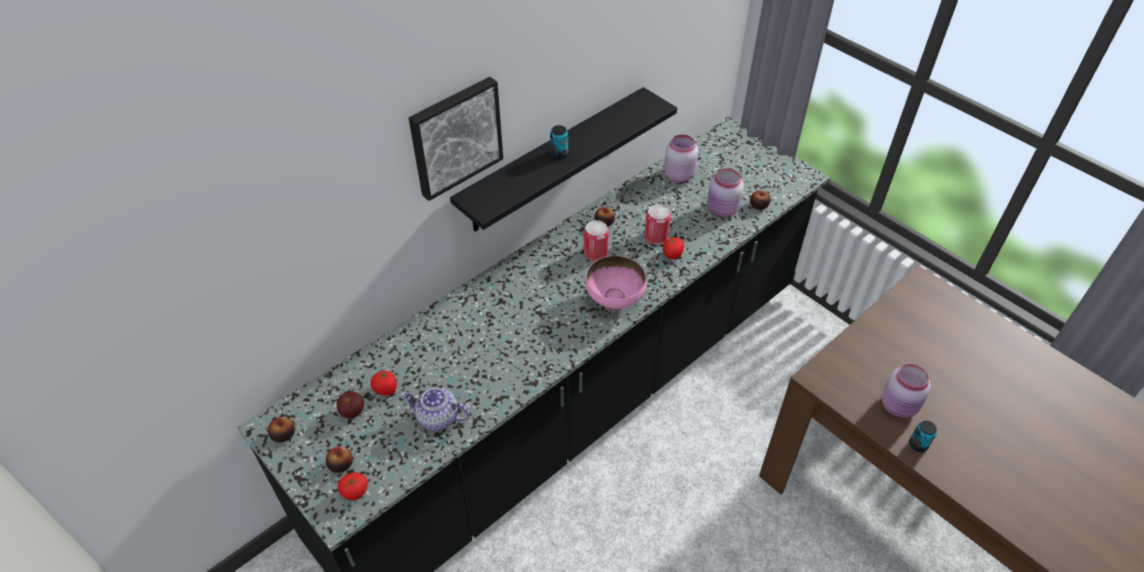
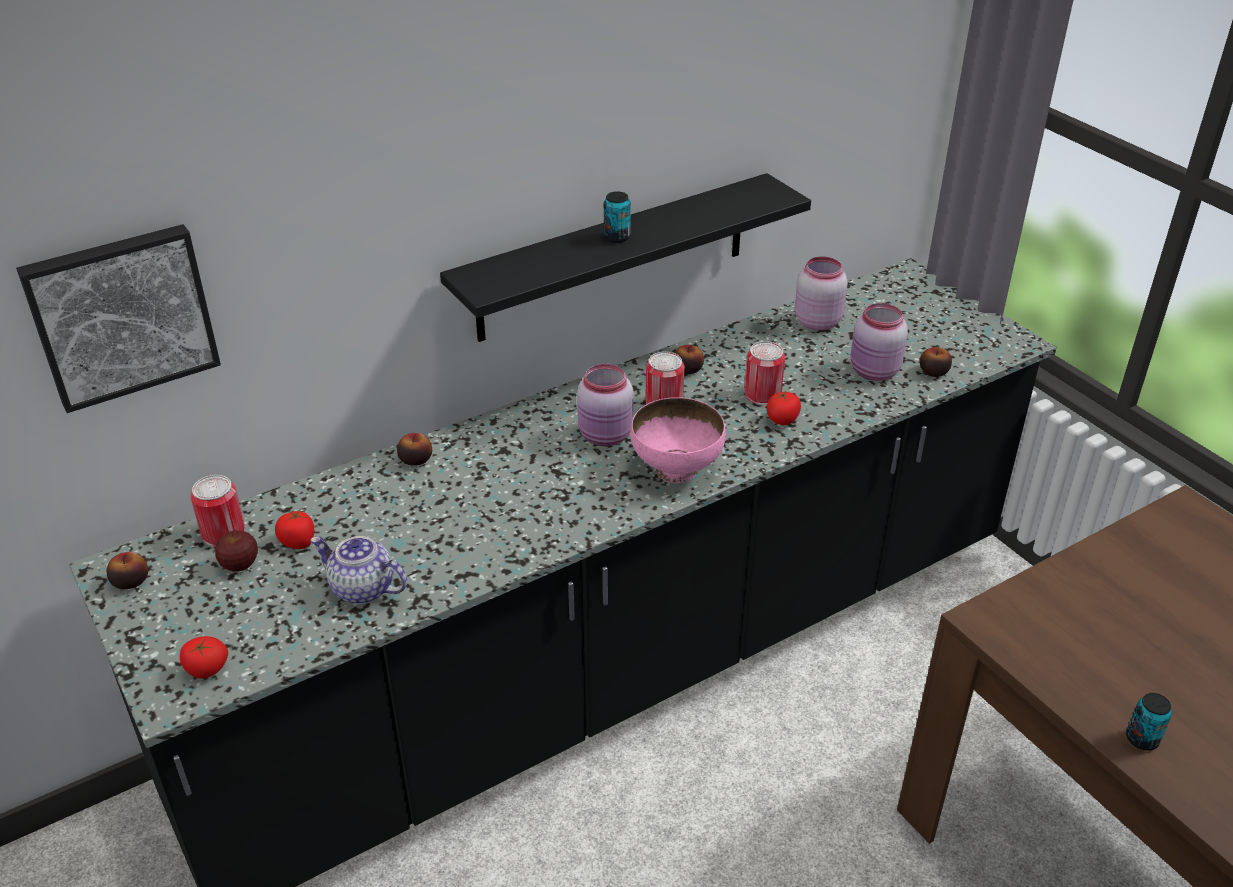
camera: 10 degrees right, 10 degrees down
apple [326,447,353,473] -> apple moved to [397,433,432,466]
picture [409,77,503,201] -> picture moved to [16,224,221,413]
pink jar [881,364,931,418] -> pink jar moved to [577,364,634,446]
none -> can [190,475,245,547]

